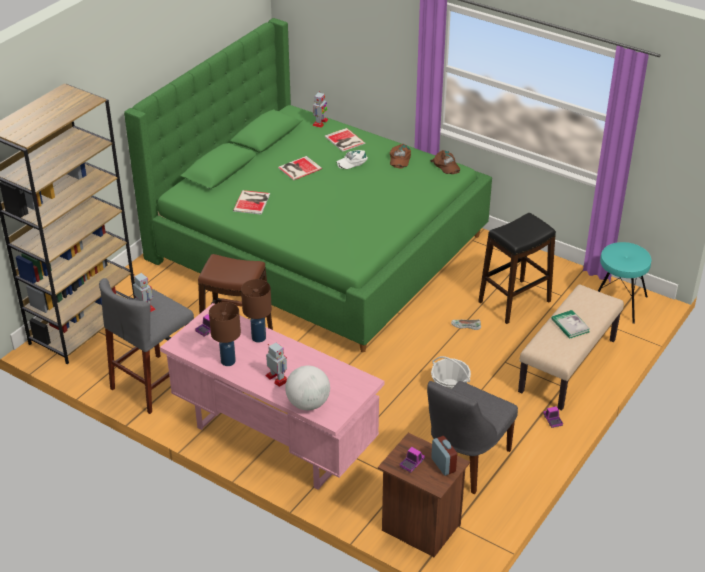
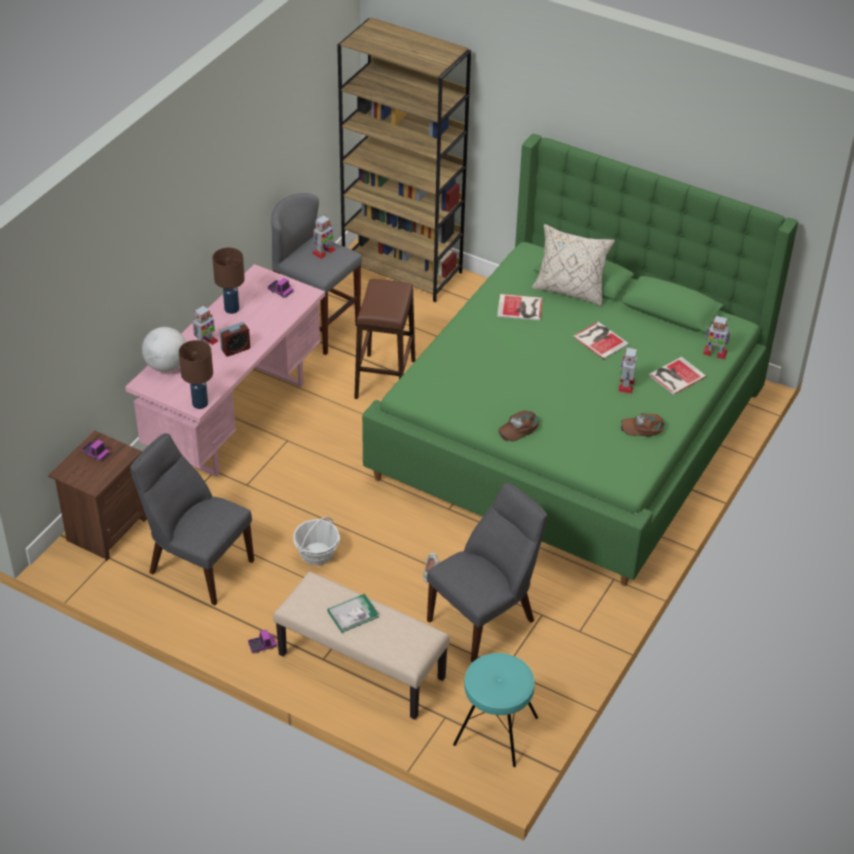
camera: 85 degrees right, 5 degrees up
brown table lamp [241,279,272,343] -> brown table lamp moved to [179,340,213,409]
white cap [336,150,368,169] -> toy robot [618,347,637,394]
brown cap [430,150,460,174] -> brown cap moved to [498,411,539,442]
alarm clock [431,436,457,476] -> alarm clock moved to [219,322,250,356]
black stool [478,213,556,324] -> grey chair [427,483,547,662]
none -> beige pillow [532,224,615,307]

